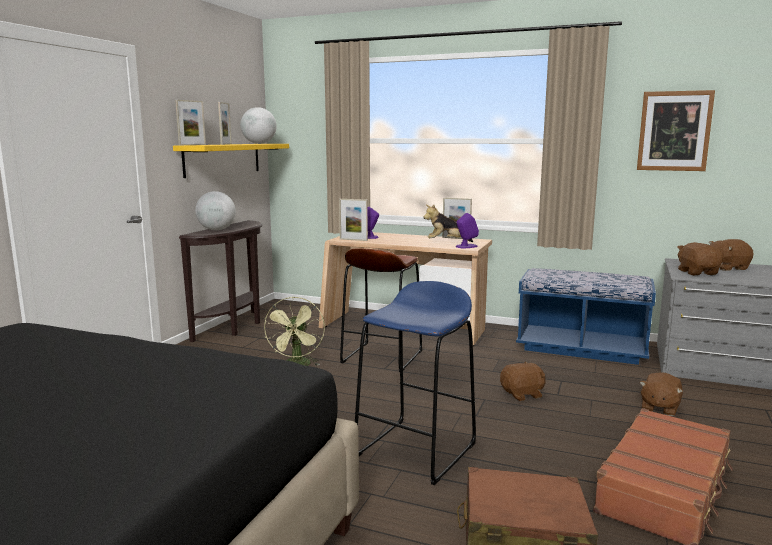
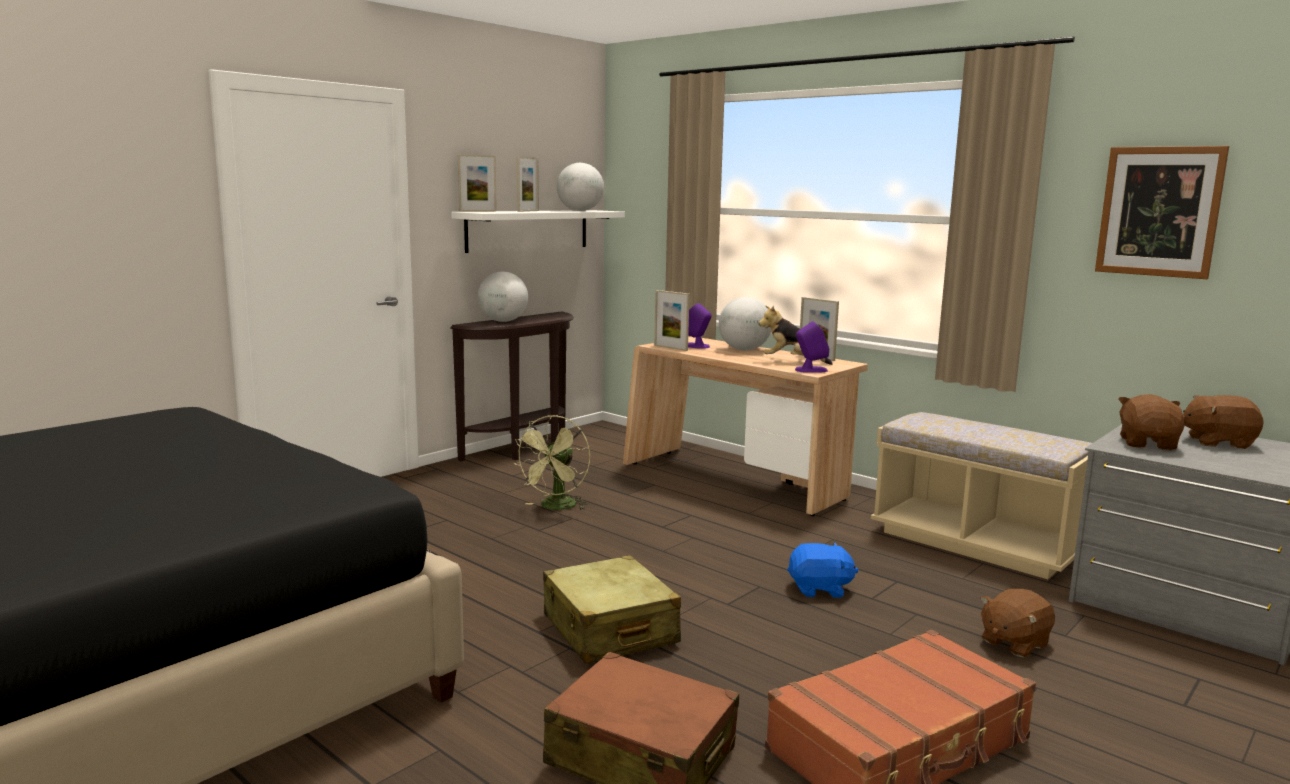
camera: 20 degrees right, 0 degrees up
yellow shelf [173,144,289,178] -> white shelf [451,210,625,253]
brown stool [340,248,422,372] -> none
blue stool [355,281,476,485] -> beige suitcase [543,555,681,664]
brown plush toy [500,361,546,401] -> blue plush toy [787,542,859,598]
blue bench [516,268,656,365] -> beige bench [871,412,1092,579]
none -> globe [719,297,771,350]

